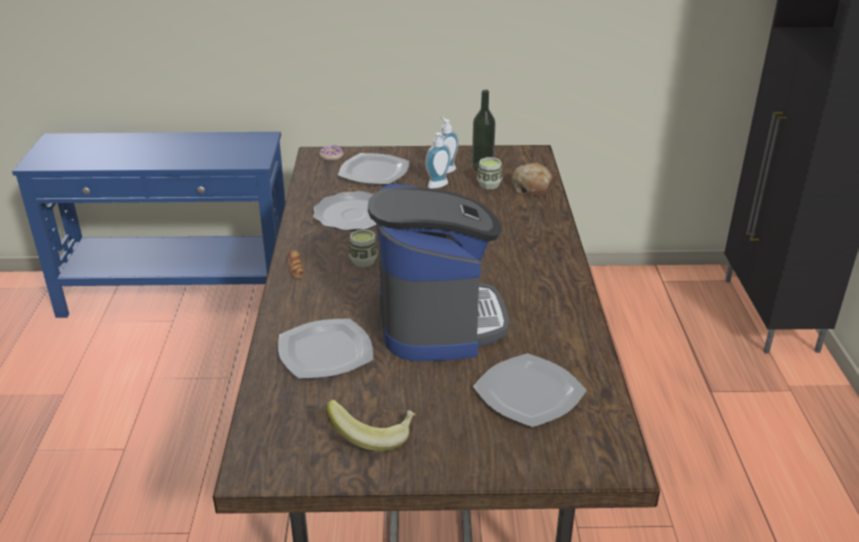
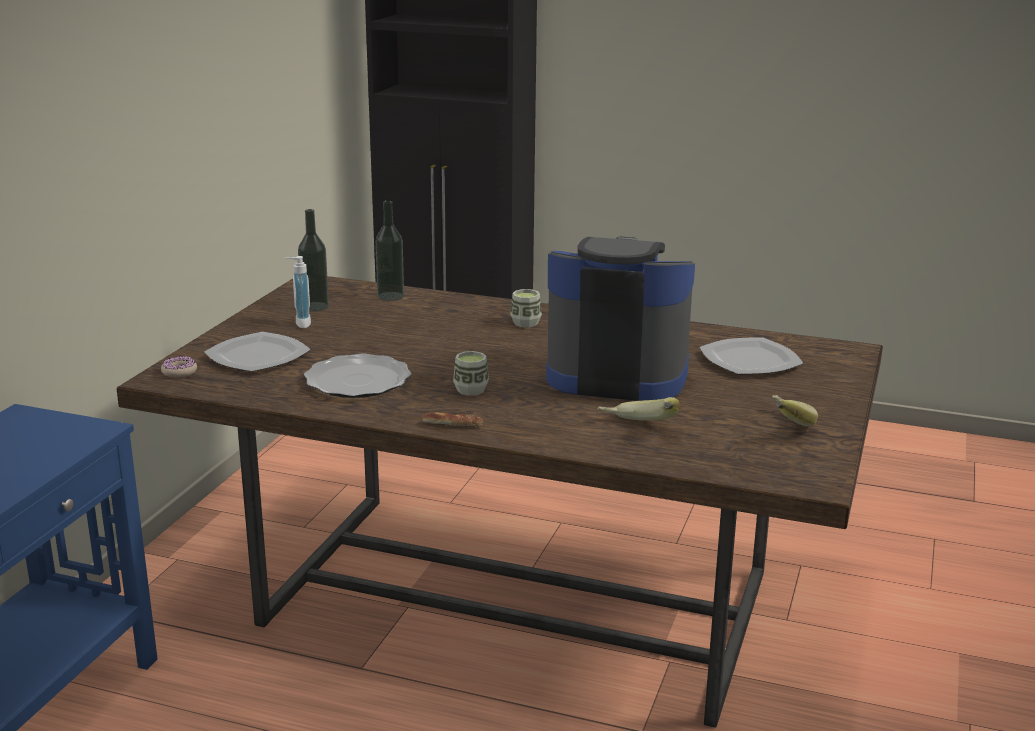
camera: 70 degrees left, 10 degrees down
plate [278,318,373,379] -> banana [597,397,680,421]
soap dispenser [425,132,451,189] -> none
cup [477,157,502,189] -> cup moved to [510,289,542,328]
bread [512,163,553,196] -> bottle [375,201,404,301]

